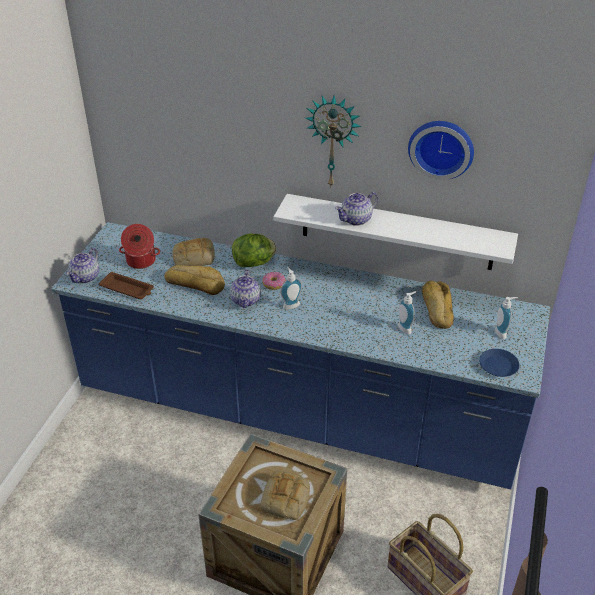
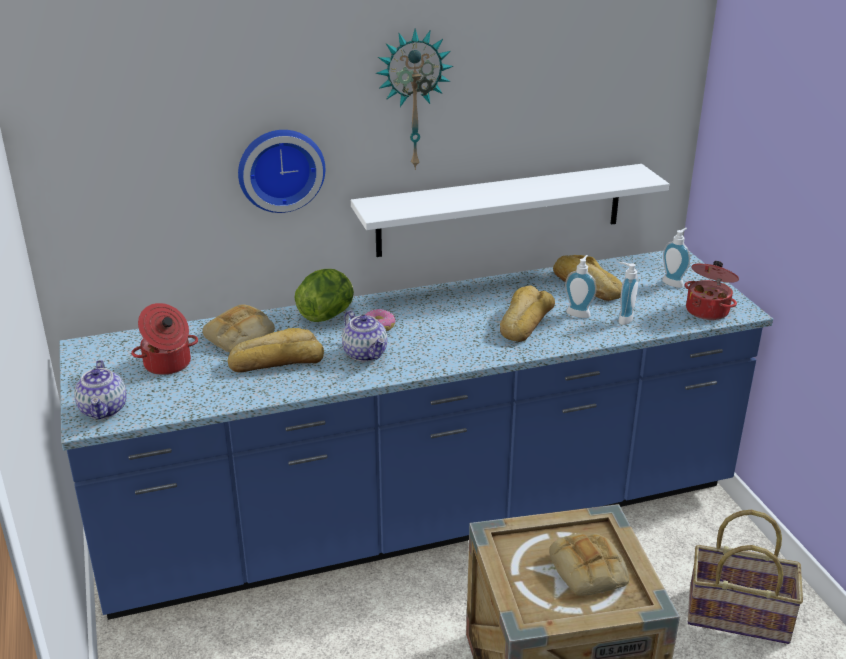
camera: 35 degrees left, 10 degrees down
brown tray [99,272,154,299] -> none
soap dispenser [281,266,302,310] -> soap dispenser moved to [619,262,638,325]
teapot [335,192,378,226] -> none
wall clock [408,121,474,180] -> wall clock moved to [238,130,325,213]
blue plate [479,349,519,377] -> cooking pot [684,261,739,320]
none -> bread [500,285,555,342]

